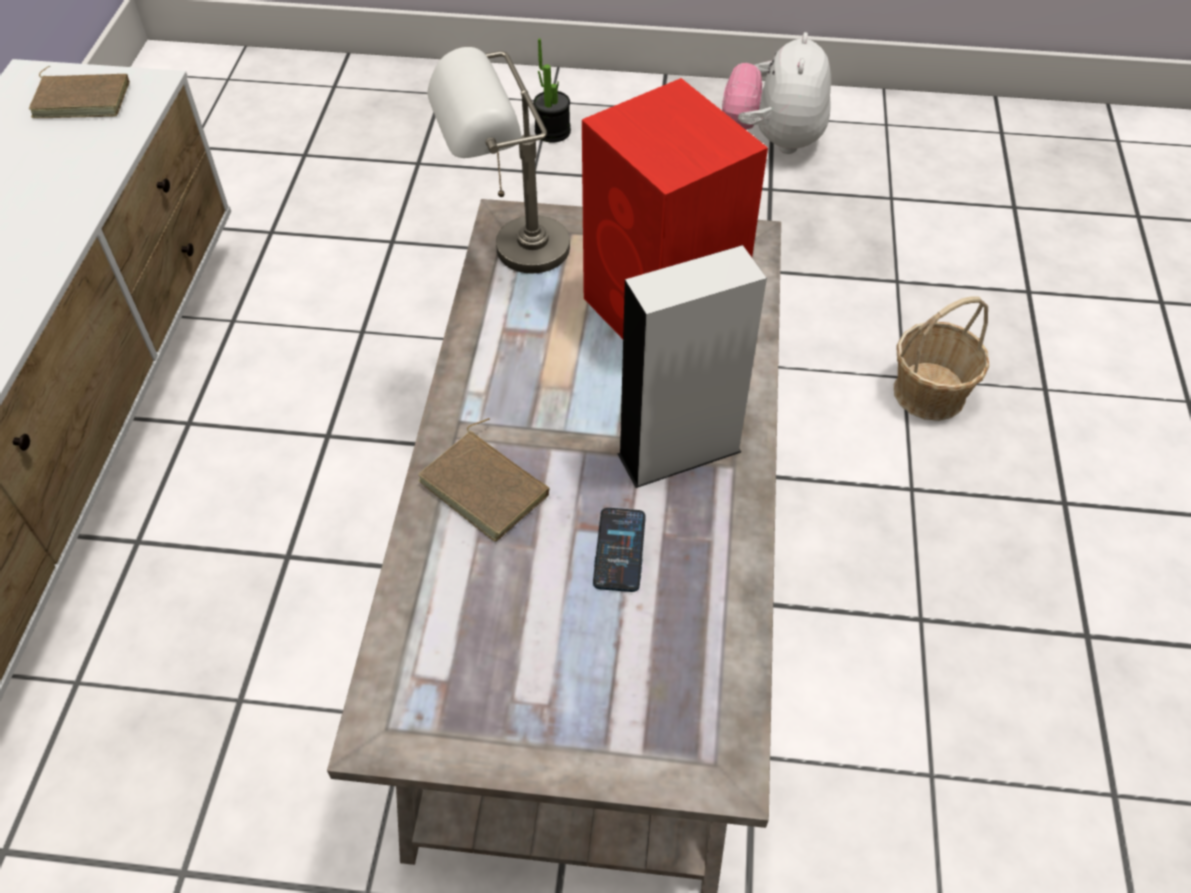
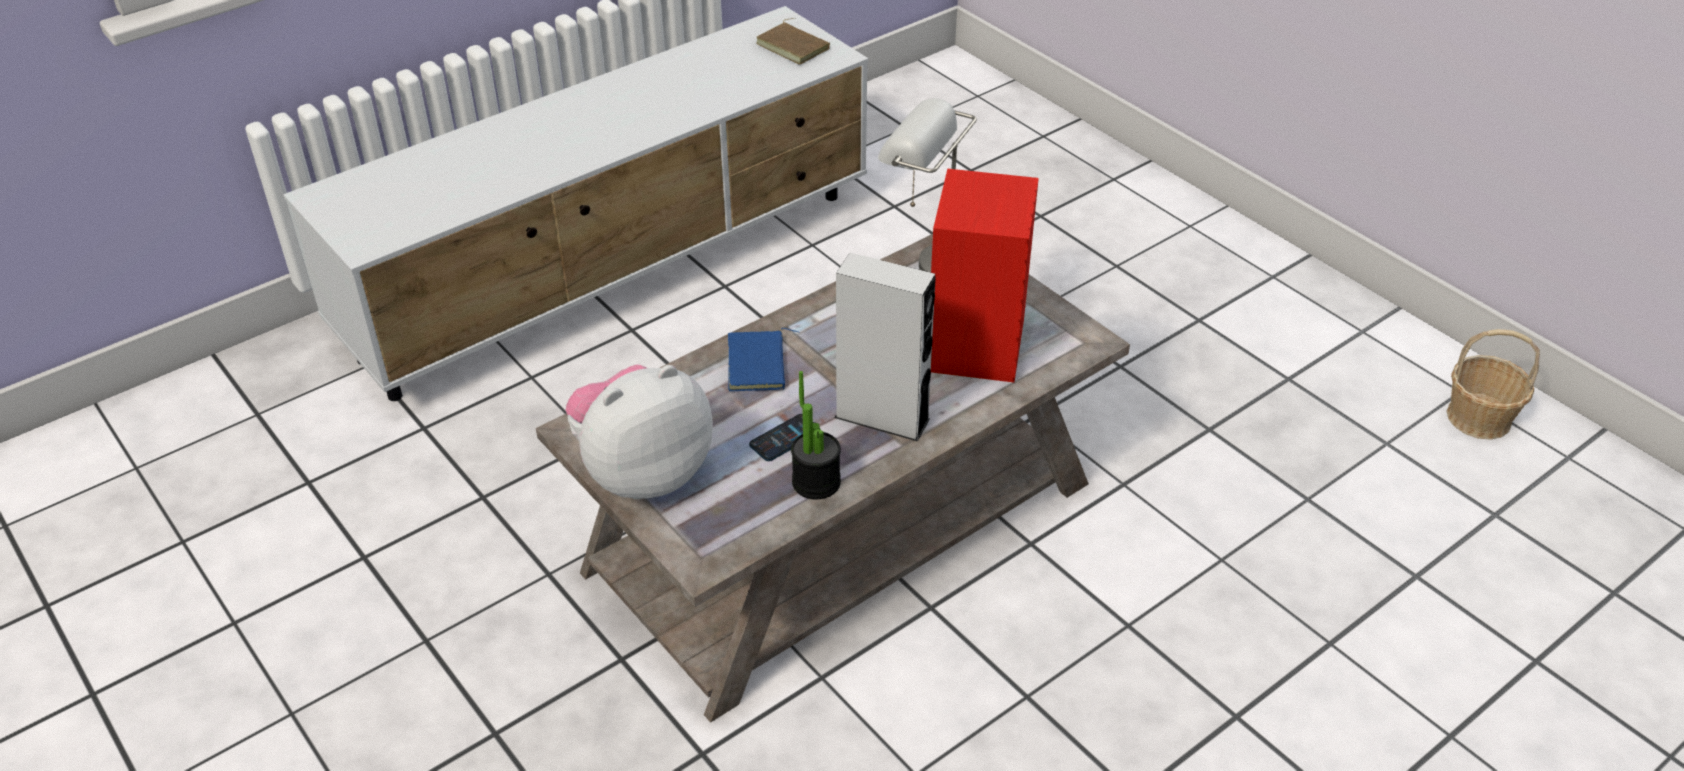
camera: 45 degrees right, 10 degrees down
brown book [418,418,550,542] -> blue book [728,328,799,391]
potted plant [533,38,571,143] -> potted plant moved to [791,371,841,499]
plush toy [722,32,831,154] -> plush toy moved to [566,364,713,499]
basket [894,297,989,421] -> basket moved to [1446,329,1540,440]

